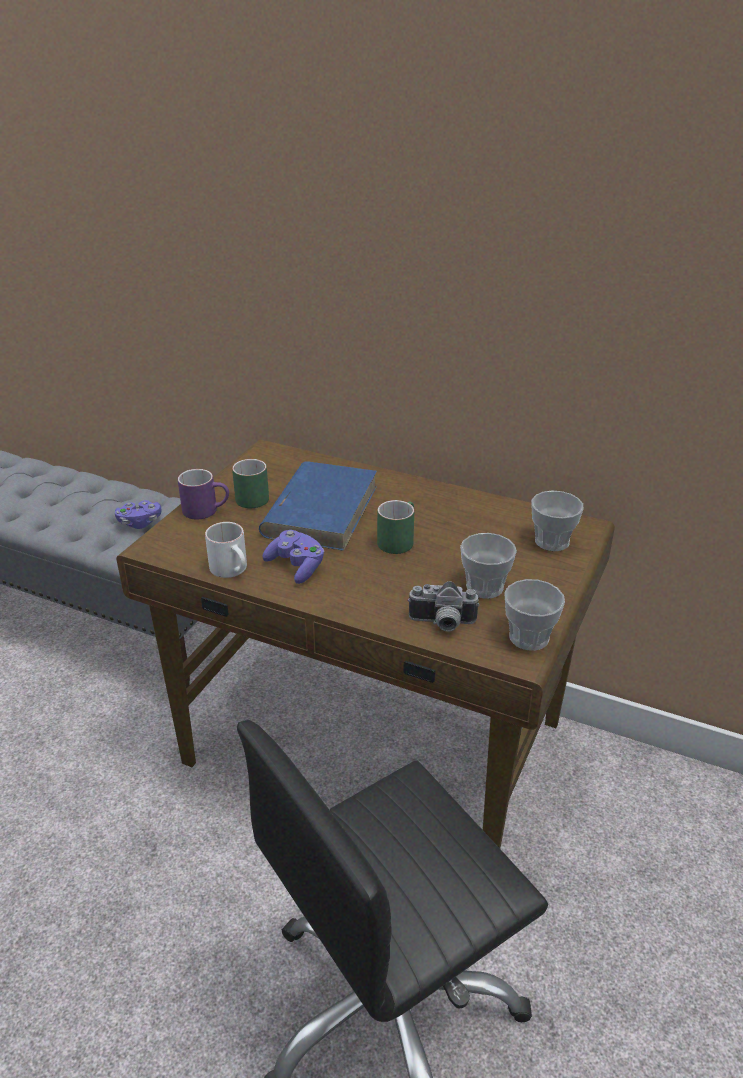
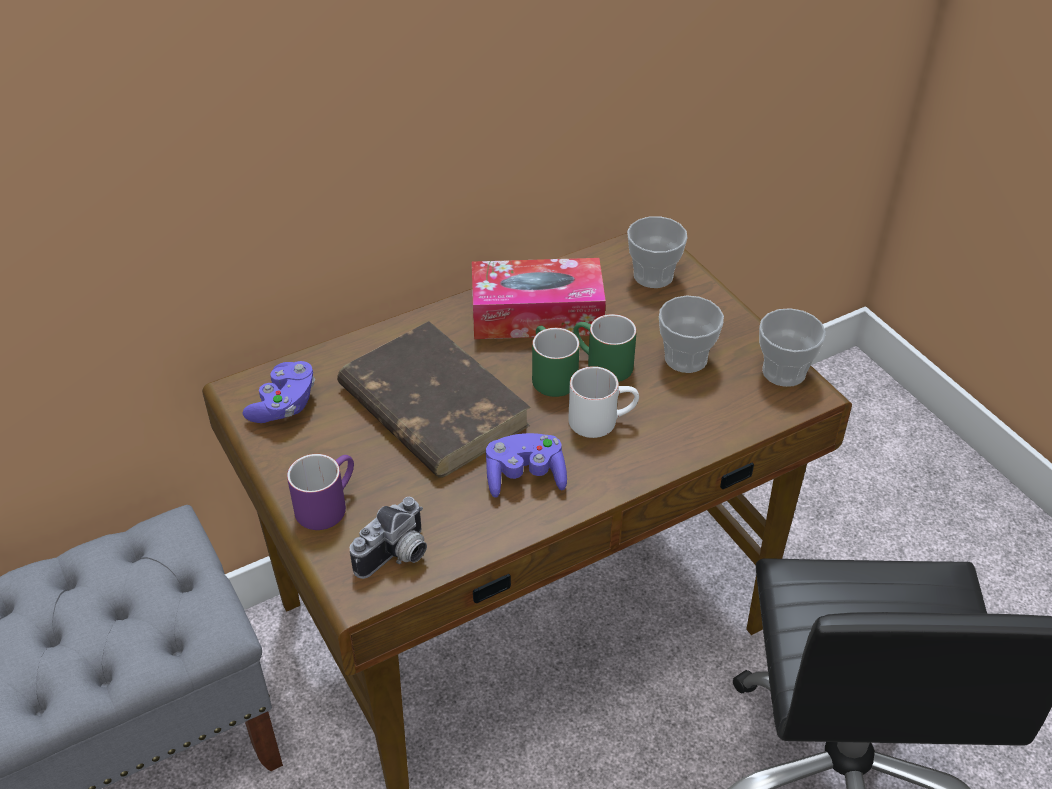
camera: 55 degrees left, 10 degrees up
purple game controller [115,500,162,529] -> purple game controller moved to [243,361,315,423]
white mug [205,522,247,578] -> white mug moved to [568,366,639,438]
green mug [232,459,269,508] -> green mug moved to [573,314,637,382]
blue book [259,462,377,551] -> brown book [337,321,531,478]
camera [408,581,480,632] -> camera moved to [350,497,427,579]
none -> tissue box [472,258,606,339]

